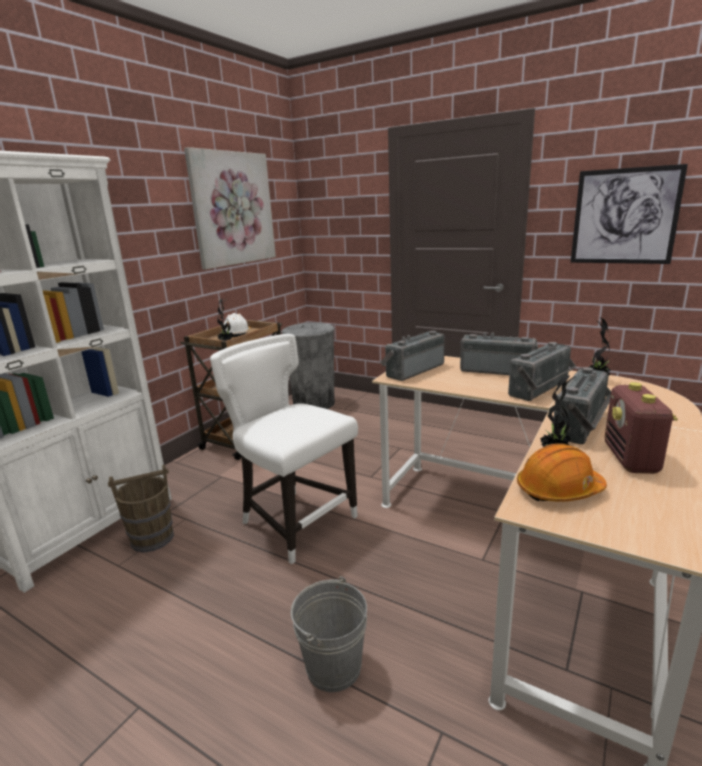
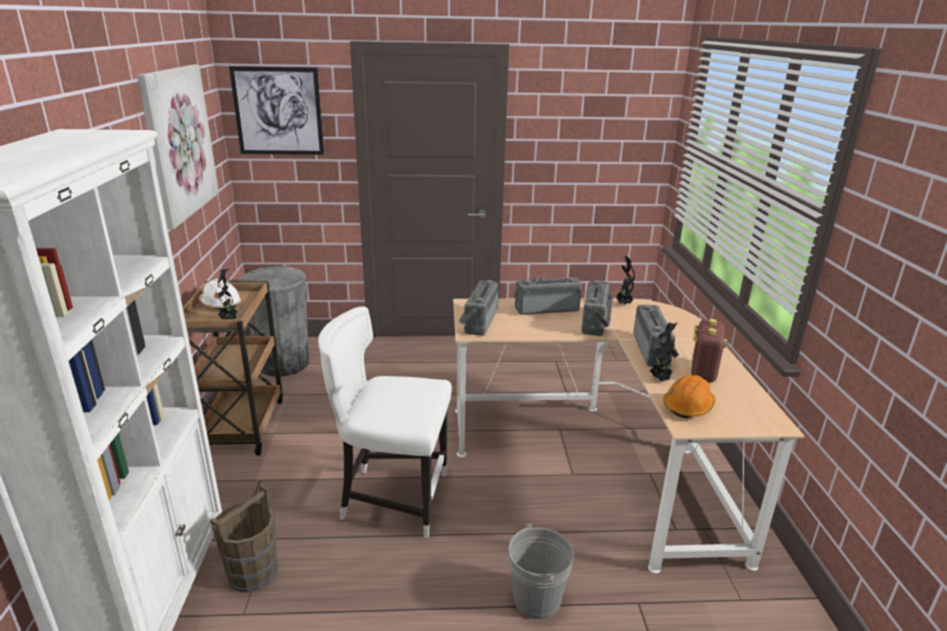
camera: 35 degrees left, 5 degrees up
picture [571,164,688,264] -> picture moved to [229,66,324,155]
radio [605,382,678,474] -> radio turned 135 degrees counterclockwise [691,319,728,382]

